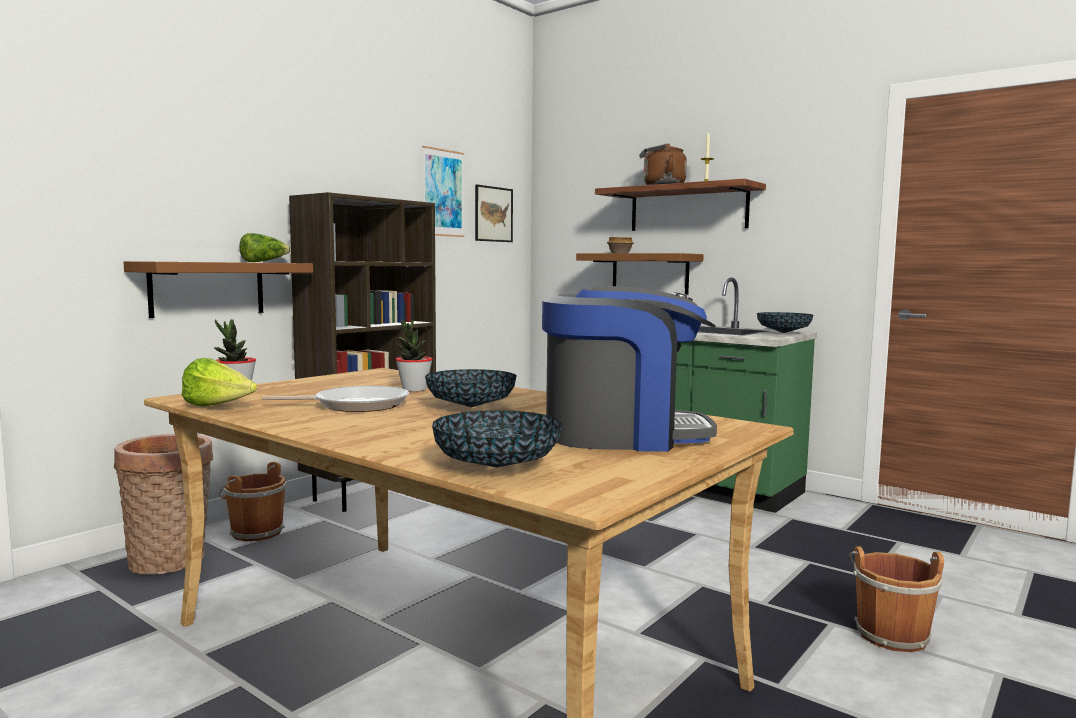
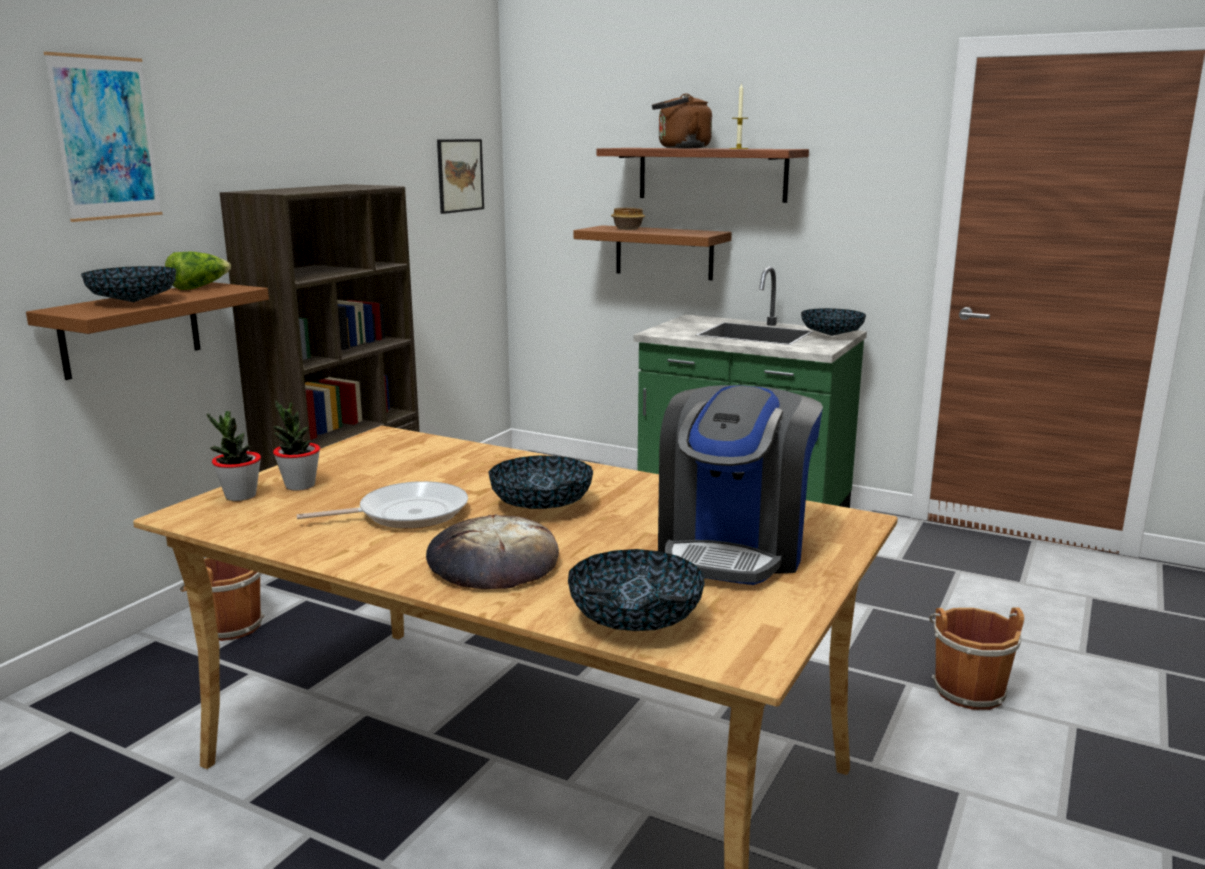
camera: 10 degrees left, 10 degrees up
basket [114,434,213,575] -> none
lettuce [182,358,257,406] -> none
potted plant [396,318,432,392] -> potted plant moved to [273,401,320,491]
picture [422,146,464,237] -> picture moved to [44,52,163,222]
coffee machine [542,286,717,452] -> coffee machine turned 120 degrees clockwise [658,385,823,585]
none -> bowl [81,266,176,302]
none -> bread [426,514,559,589]

